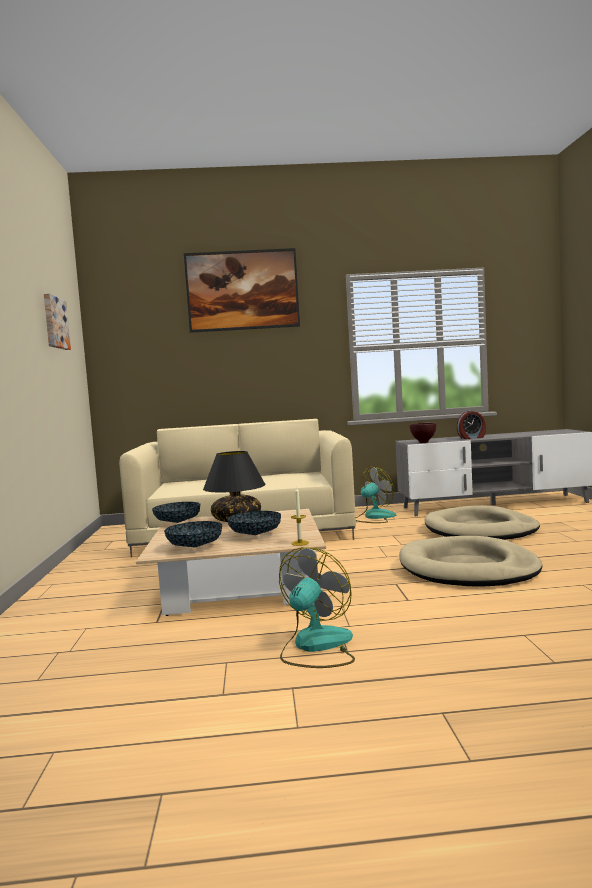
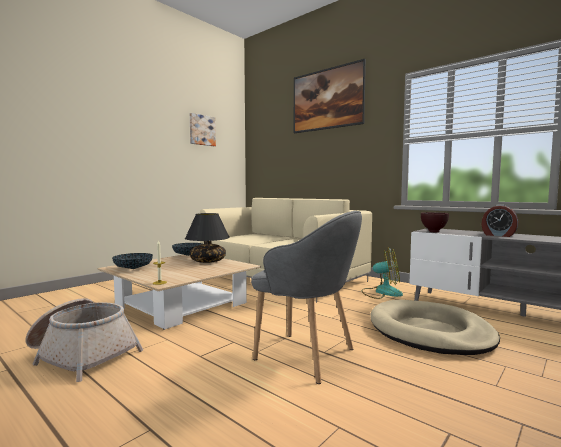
camera: 45 degrees right, 0 degrees up
bowl [227,511,281,535] -> none
fan [279,547,355,668] -> basket [26,298,143,382]
beige dog bed [399,536,542,587] -> grey armchair [251,211,362,384]

